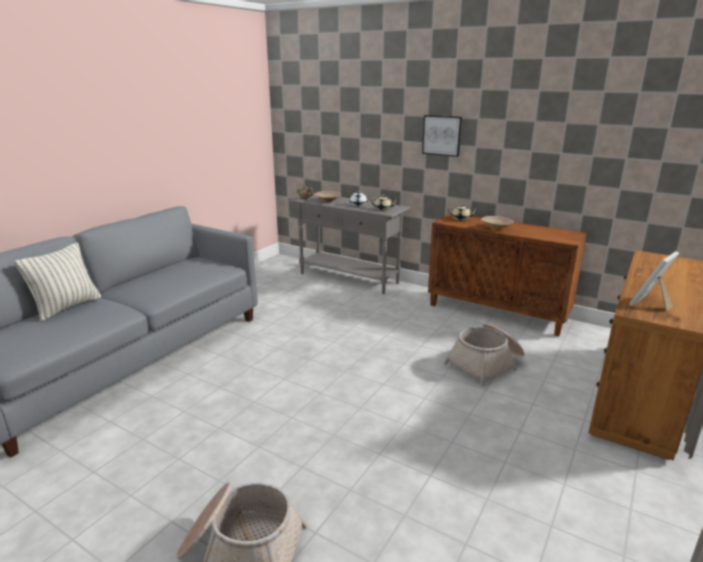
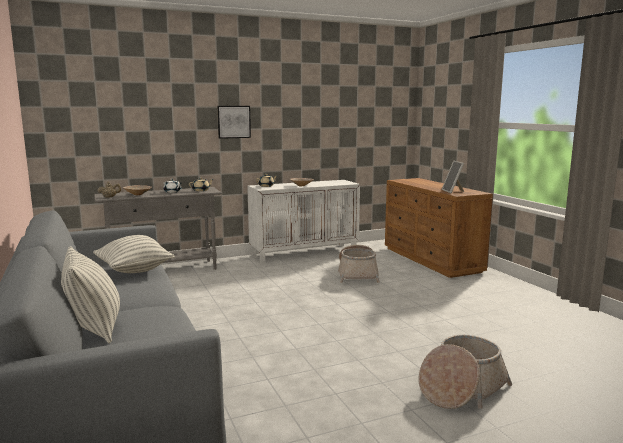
camera: 55 degrees left, 10 degrees down
brown cabinet [428,213,587,337] -> white cabinet [247,180,360,264]
none -> pillow [93,235,175,273]

